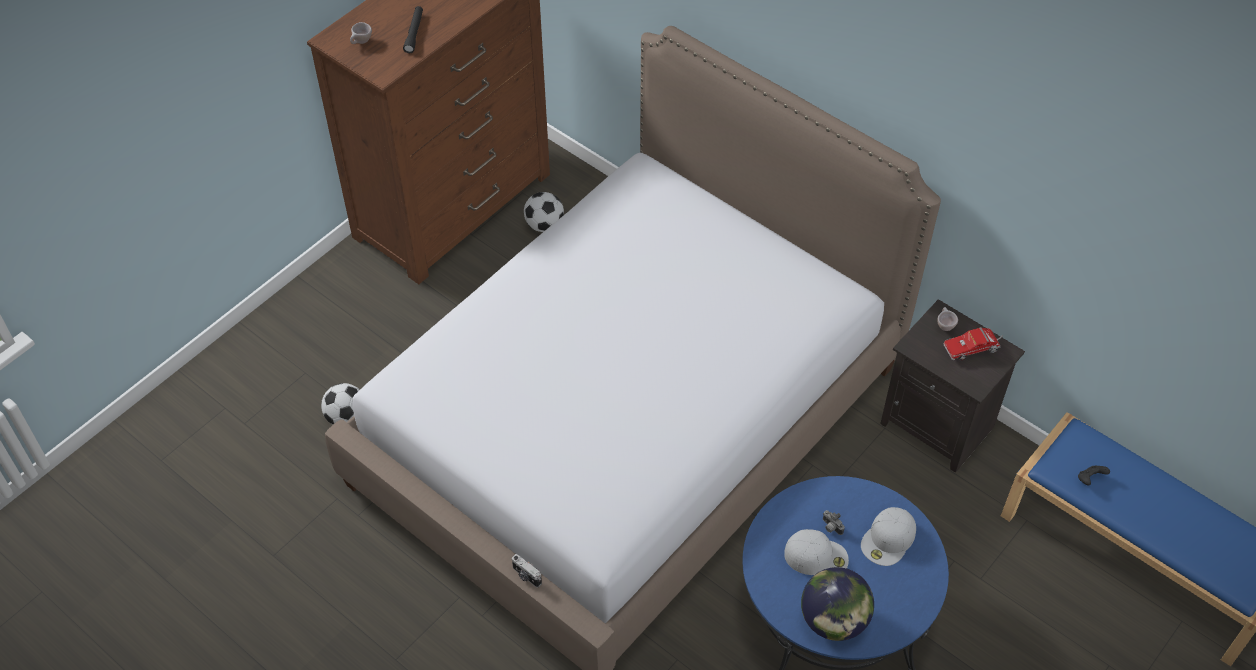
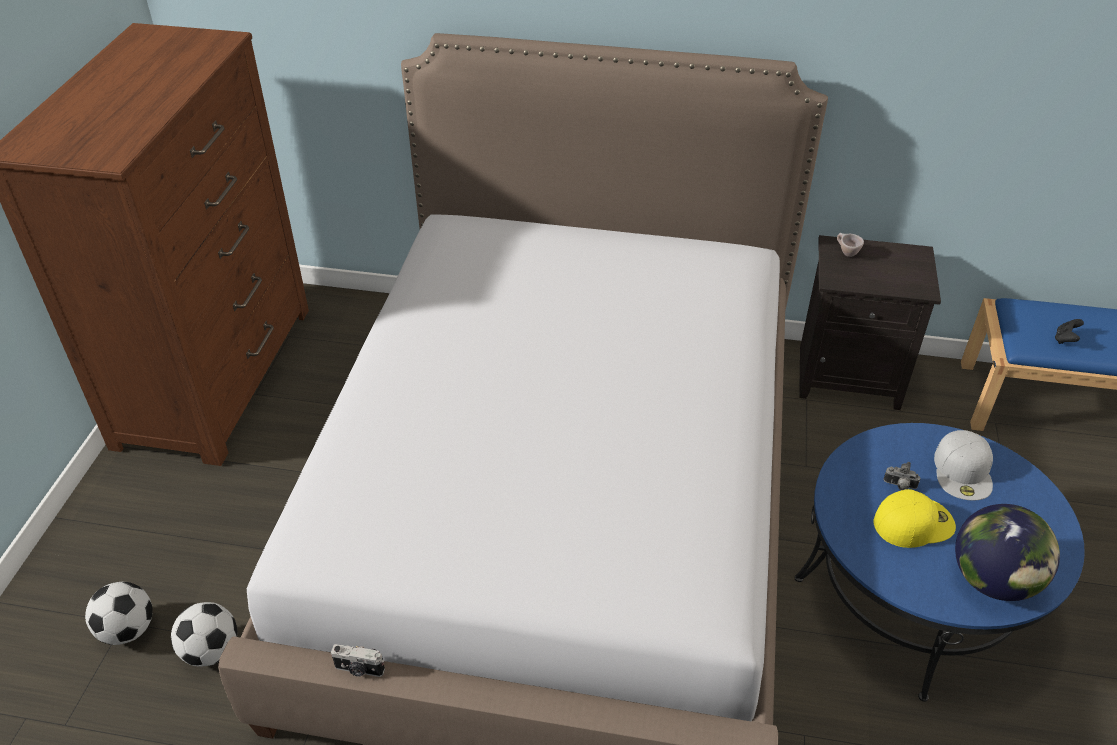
camera: 30 degrees left, 10 degrees down
beige cup [350,22,372,44] -> none
black flashlight [403,6,423,53] -> none
camera [512,554,542,587] -> camera moved to [331,644,385,677]
football [524,192,564,232] -> football moved to [85,582,153,645]
white cap [784,529,849,575] -> yellow cap [874,489,956,548]
toy truck [943,327,1002,361] -> none

